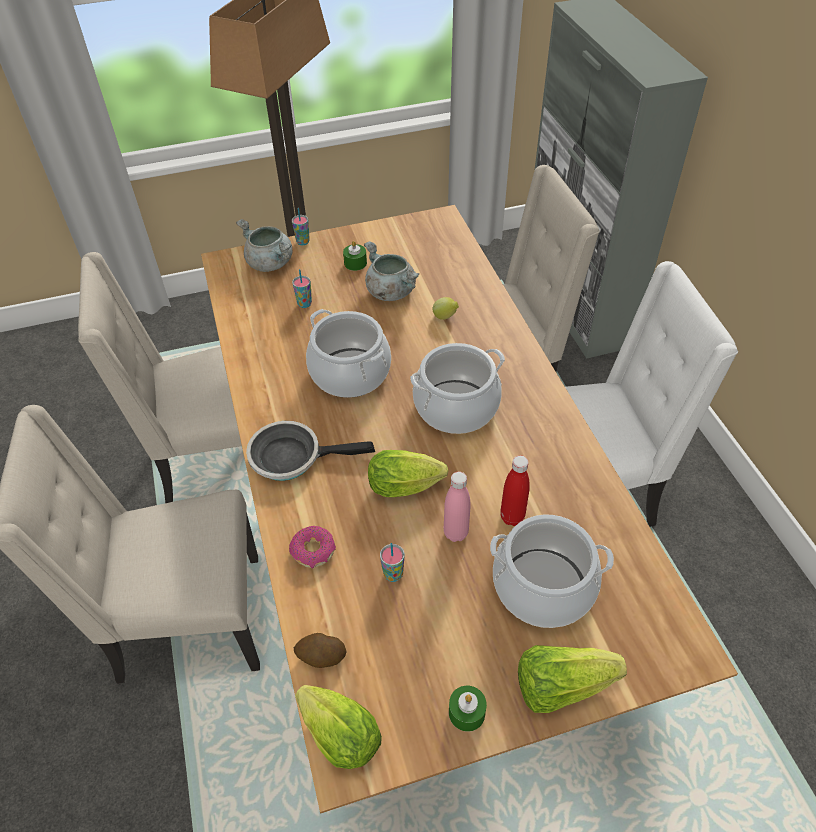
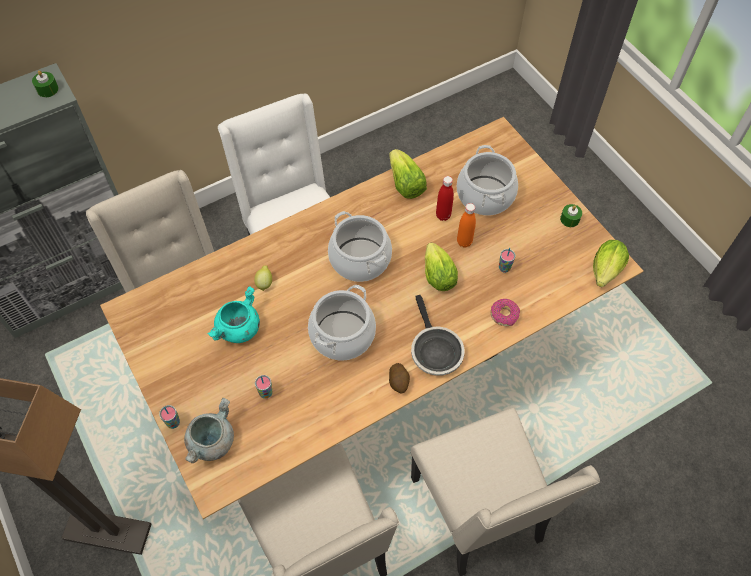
camera: 105 degrees left, 10 degrees up
potato [294,633,347,668] -> potato moved to [389,363,410,394]
green candle [343,241,367,271] -> green candle moved to [32,70,59,97]
grey cooking pot [364,241,420,301] -> turquoise cooking pot [208,286,260,343]
pink bottle [444,472,471,542] -> orange bottle [457,203,476,248]
lettuce [518,645,627,713] -> lettuce moved to [389,149,427,199]

